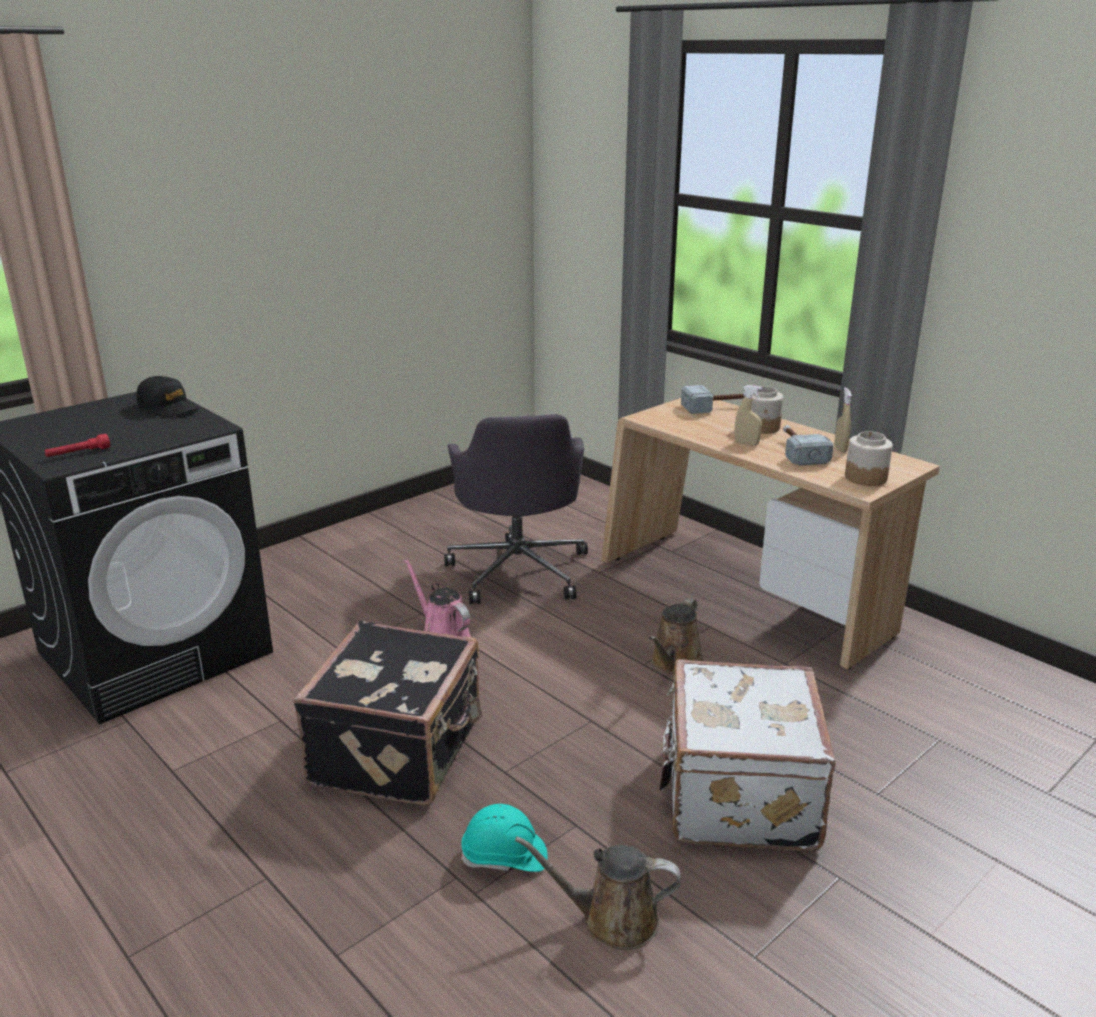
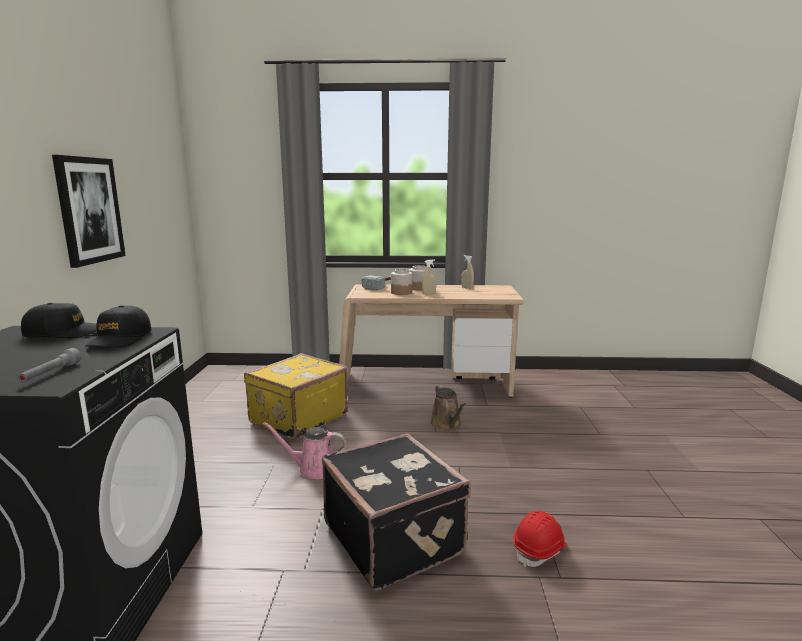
camera: 45 degrees left, 10 degrees down
red flashlight [44,434,110,457] -> grey flashlight [18,348,82,382]
grey office chair [444,414,588,604] -> yellow suitcase [244,353,348,440]
turquoise hard hat [461,804,548,872] -> red hard hat [513,511,567,567]
brown watering can [515,836,681,950] -> none
white suitcase [659,659,836,851] -> none
hammer [783,425,834,466] -> none
jar [845,431,893,486] -> jar moved to [391,269,412,295]
none -> picture [52,155,126,268]
none -> black cap [85,305,152,347]

